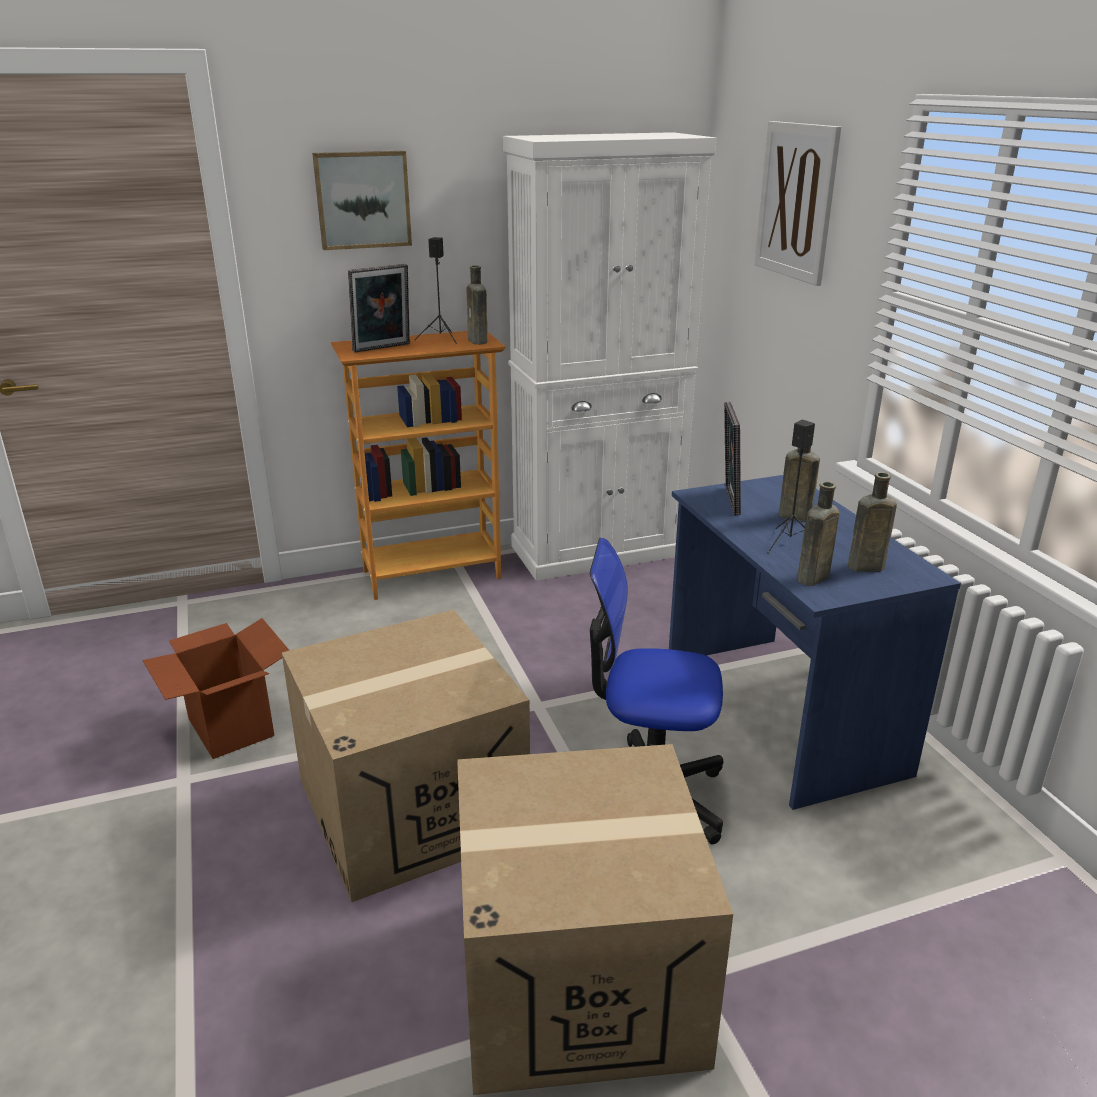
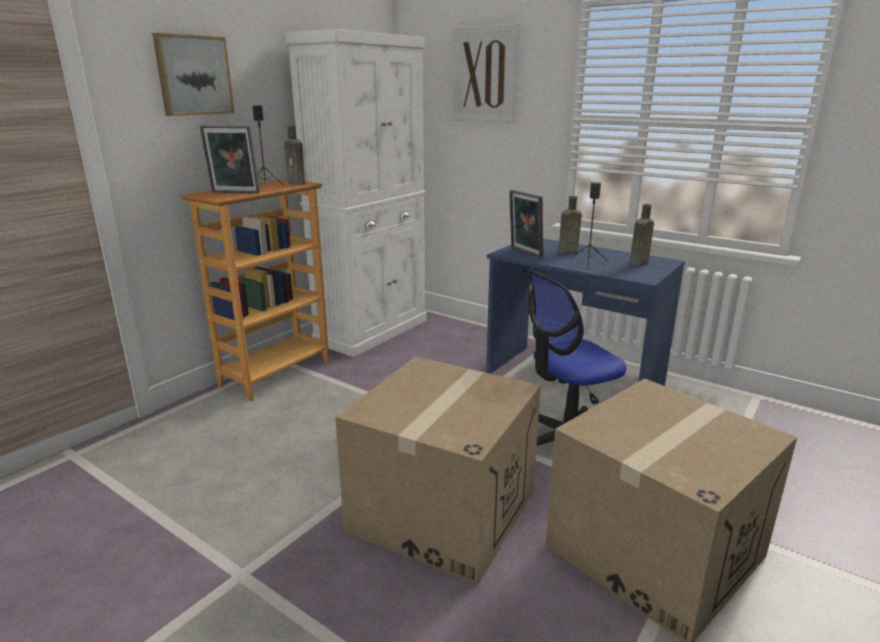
camera: 35 degrees left, 5 degrees down
cardboard box [143,618,290,759] -> none
picture frame [348,264,410,353] -> picture frame turned 75 degrees clockwise [200,125,260,194]
brown bottle [797,481,839,586] -> none

